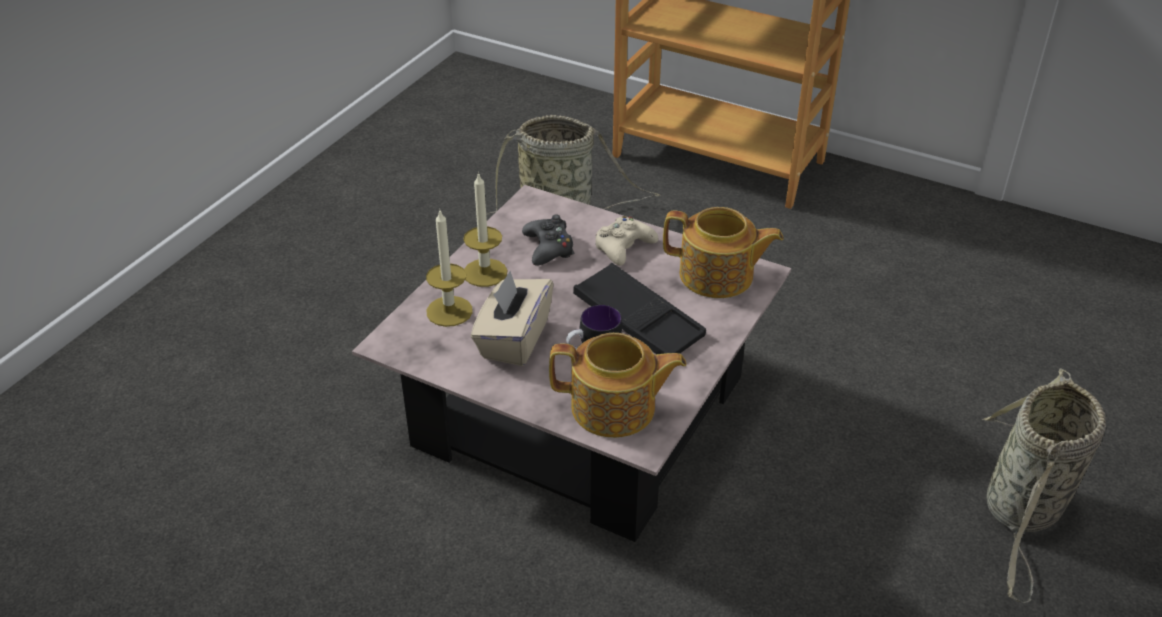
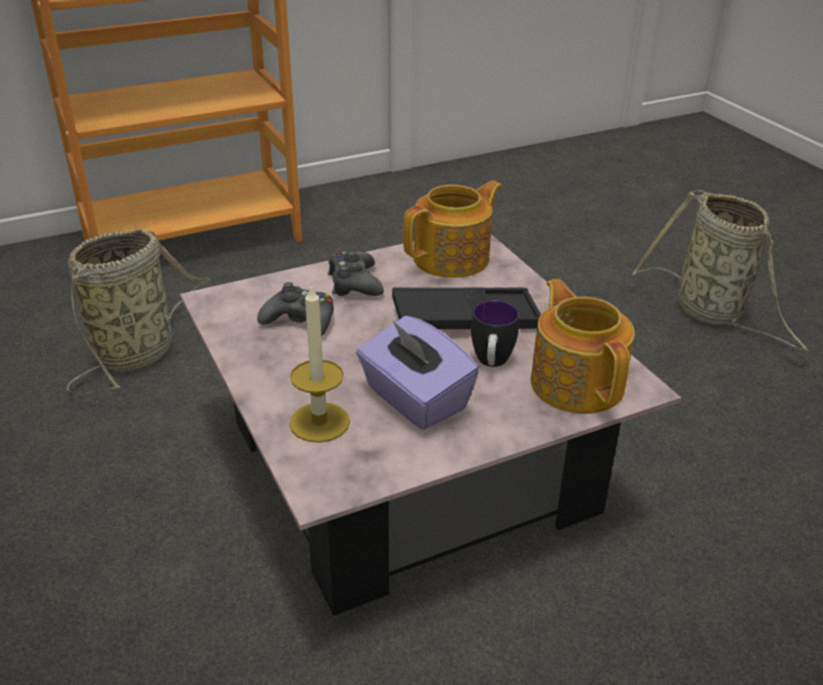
camera: 55 degrees left, 5 degrees down
candle [463,172,507,287] -> none
beige tissue box [471,271,553,366] -> purple tissue box [356,316,479,430]
teapot [549,333,686,438] -> teapot turned 60 degrees counterclockwise [531,279,635,414]
beige game controller [595,216,658,266] -> black game controller [328,251,384,296]

